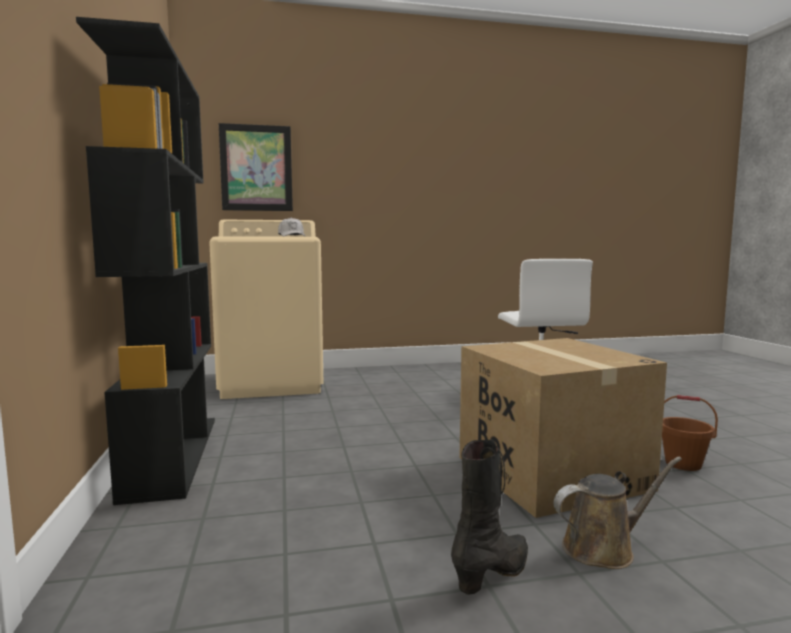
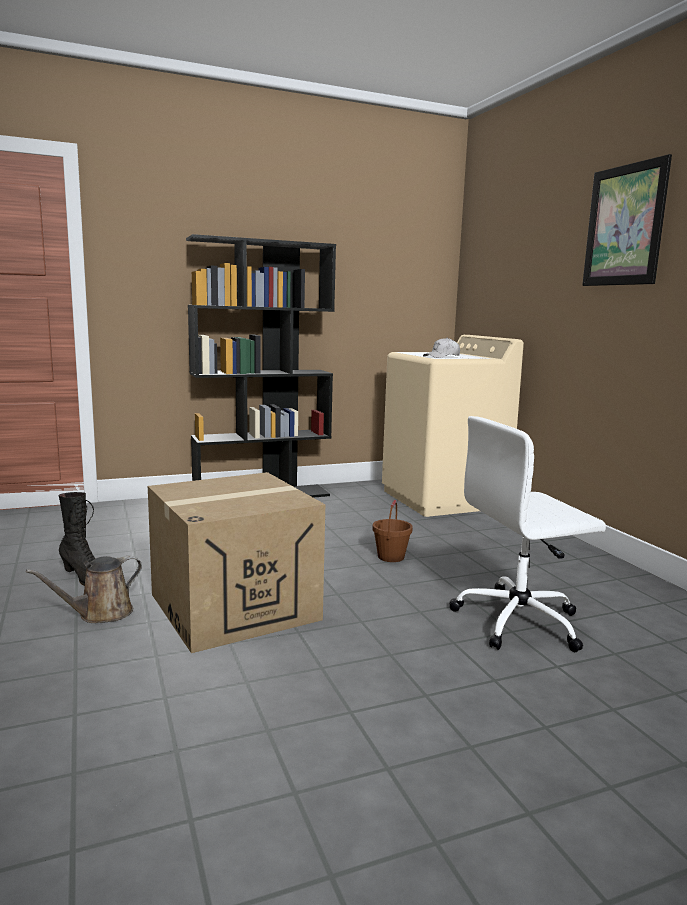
camera: 80 degrees right, 5 degrees up
picture [219,123,293,211] -> picture moved to [582,154,672,286]
brown watering can [554,457,682,569] -> brown watering can turned 75 degrees clockwise [26,556,142,623]
brown bucket [662,395,718,471] -> brown bucket moved to [372,500,413,562]

